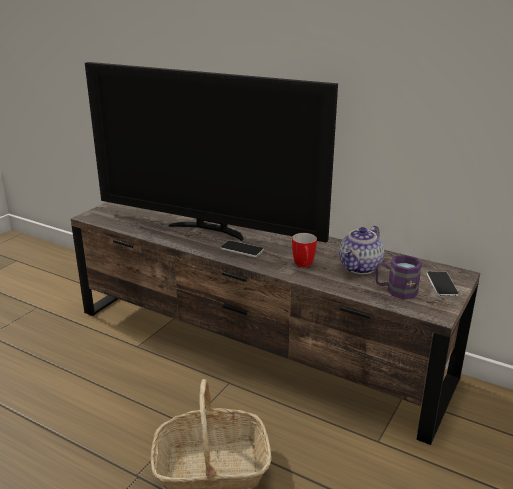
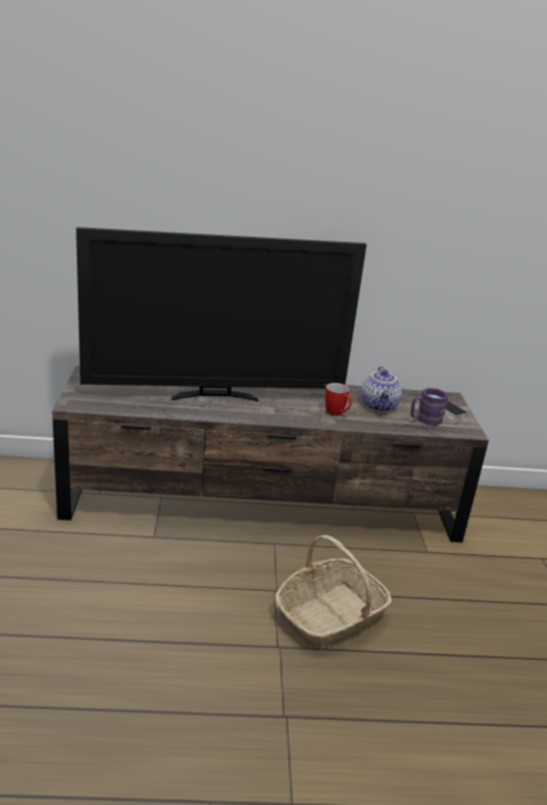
camera: 35 degrees left, 0 degrees up
phone [220,240,264,257] -> none

